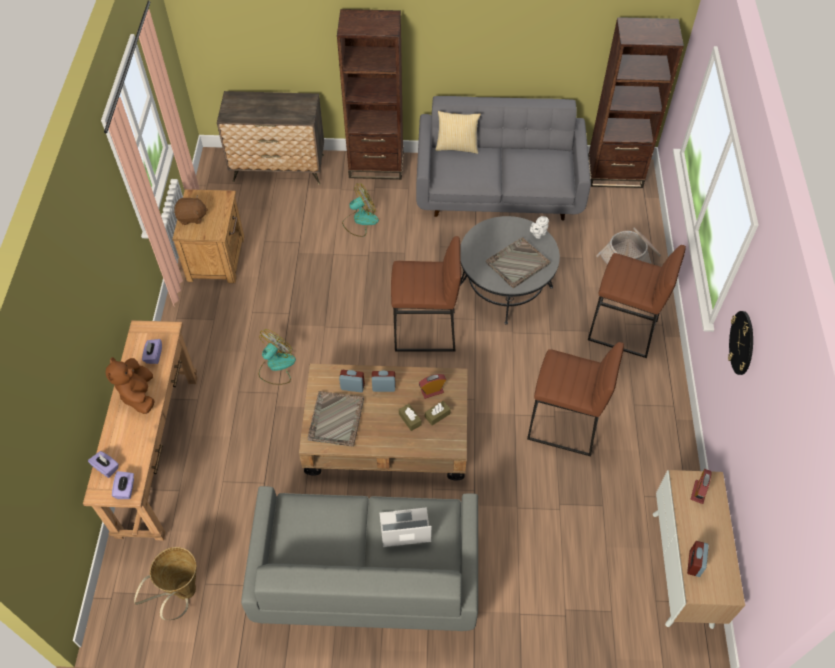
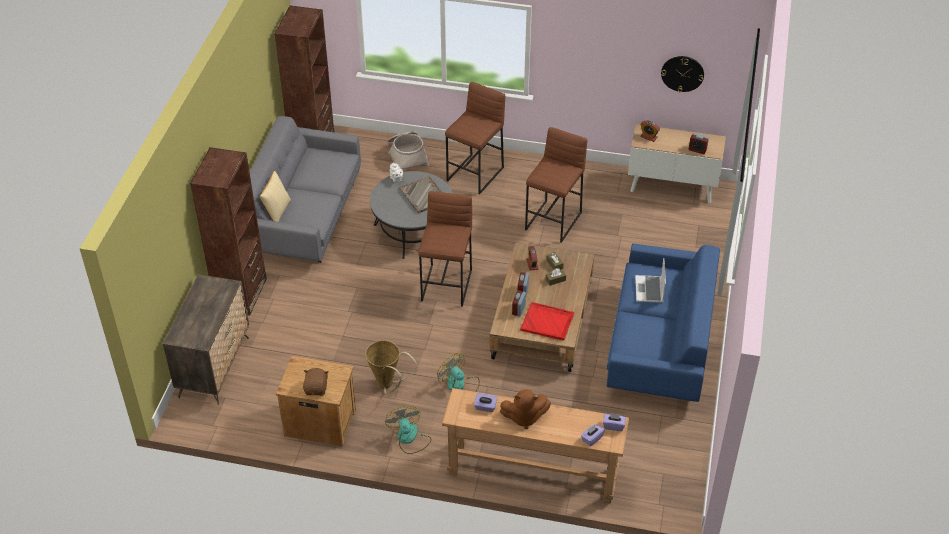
camera: 80 degrees left, 10 degrees down
basket [134,547,197,620] -> basket moved to [365,340,417,394]
grey sofa [241,486,478,631] -> blue sofa [607,243,720,402]
grey tray [308,391,364,447] -> red tray [520,302,575,341]
fan [342,183,379,237] -> fan moved to [385,406,432,454]
wall clock [728,311,753,375] -> wall clock moved to [661,56,704,92]

